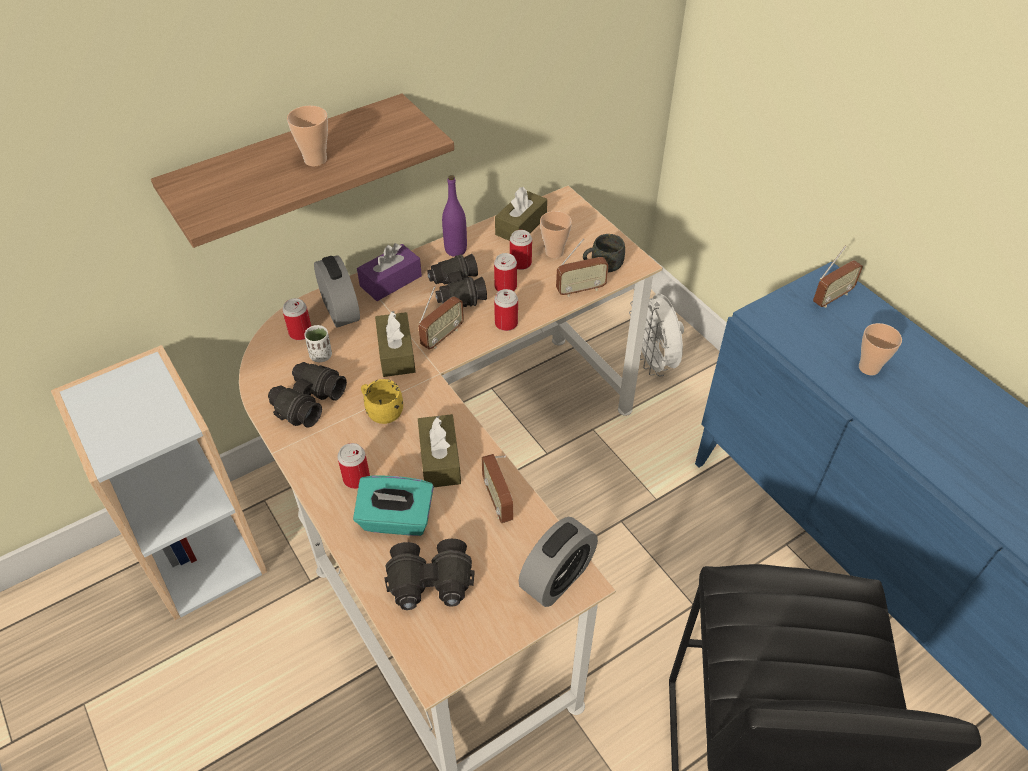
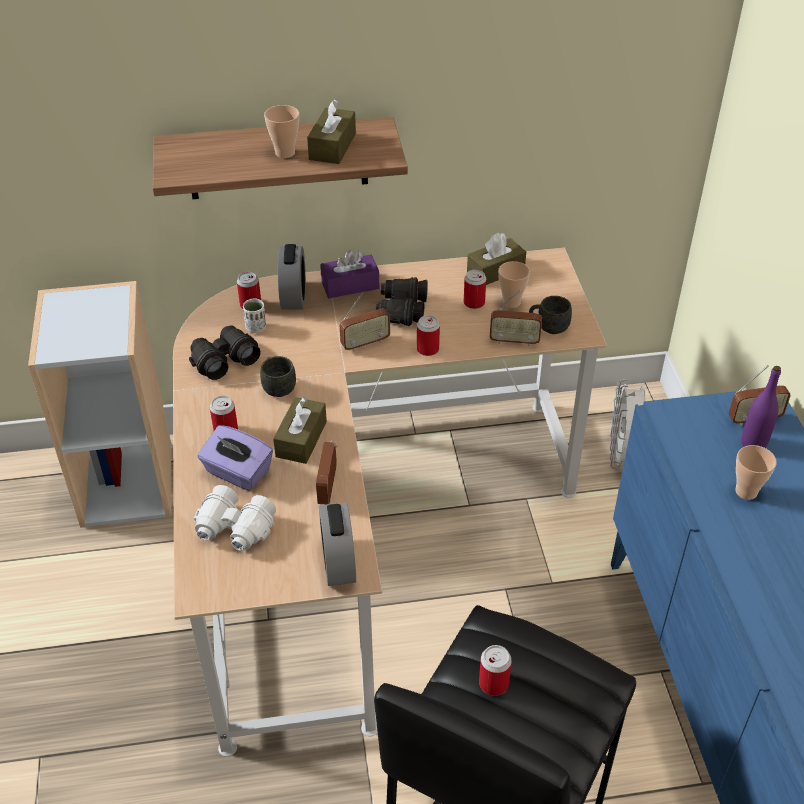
camera: 25 degrees right, 5 degrees down
turquoise tissue box [353,476,434,536] -> purple tissue box [198,425,273,491]
yellow mug [361,379,403,424] -> grey mug [260,356,296,397]
brown tissue box [375,311,416,377] -> brown tissue box moved to [307,99,356,164]
black binoculars [385,539,475,610] -> white binoculars [194,485,276,551]
purple bottle [442,175,467,257] -> purple bottle moved to [741,366,781,448]
can [494,253,517,292] -> can moved to [479,645,512,696]
alarm clock [518,517,598,607] -> alarm clock turned 105 degrees clockwise [319,502,356,586]

